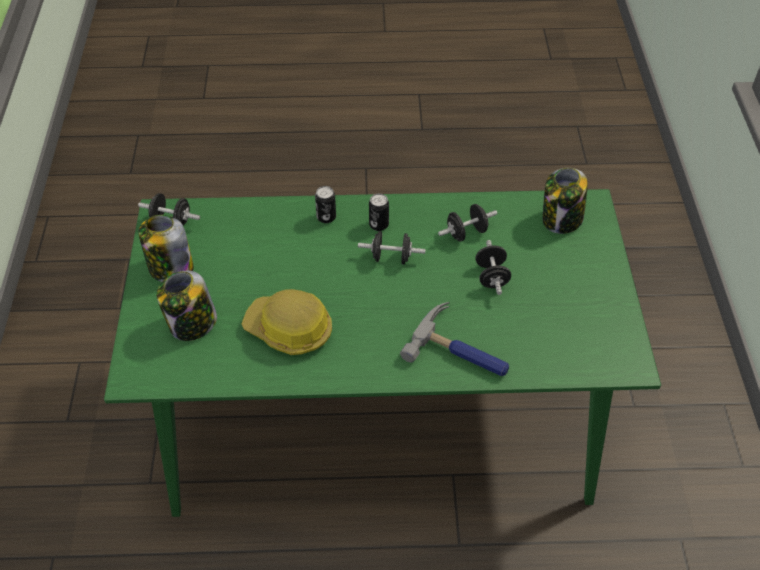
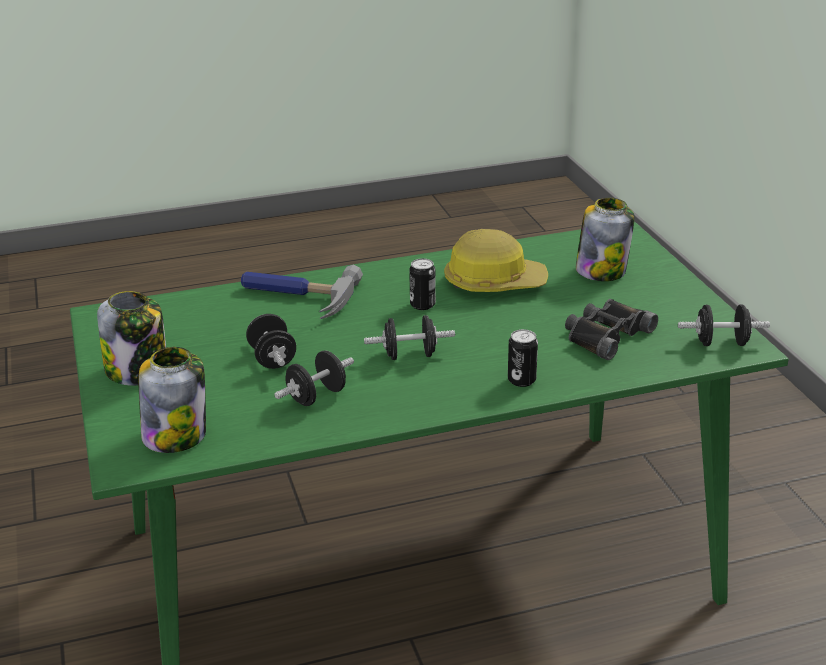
camera: 165 degrees right, 20 degrees down
jar [138,215,194,282] -> jar moved to [97,291,166,386]
can [369,193,389,231] -> can moved to [409,258,436,310]
none -> black binoculars [565,299,658,360]

